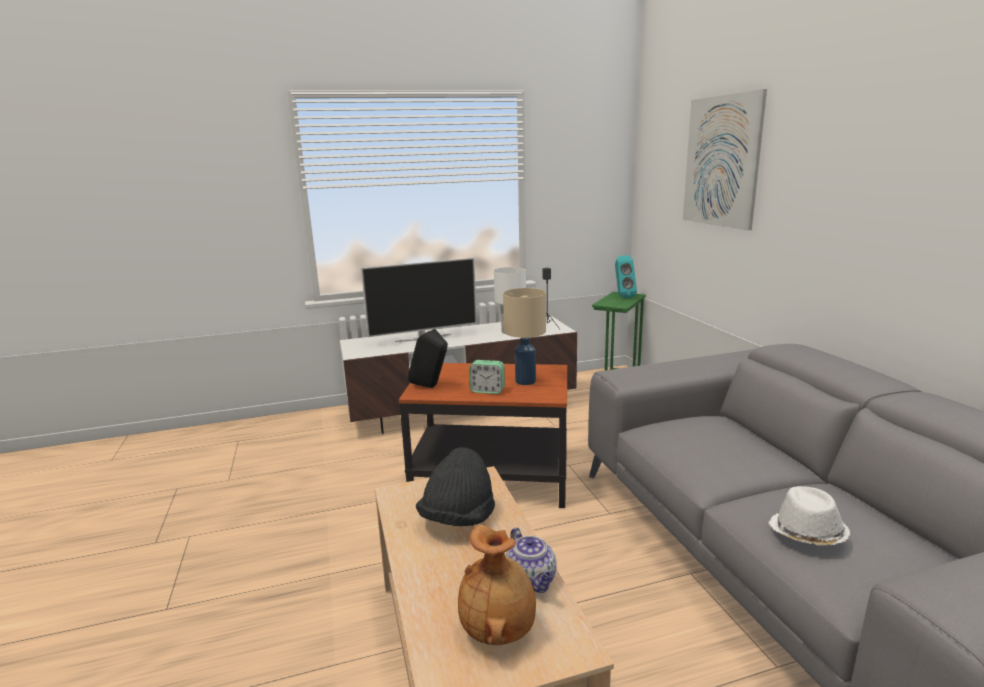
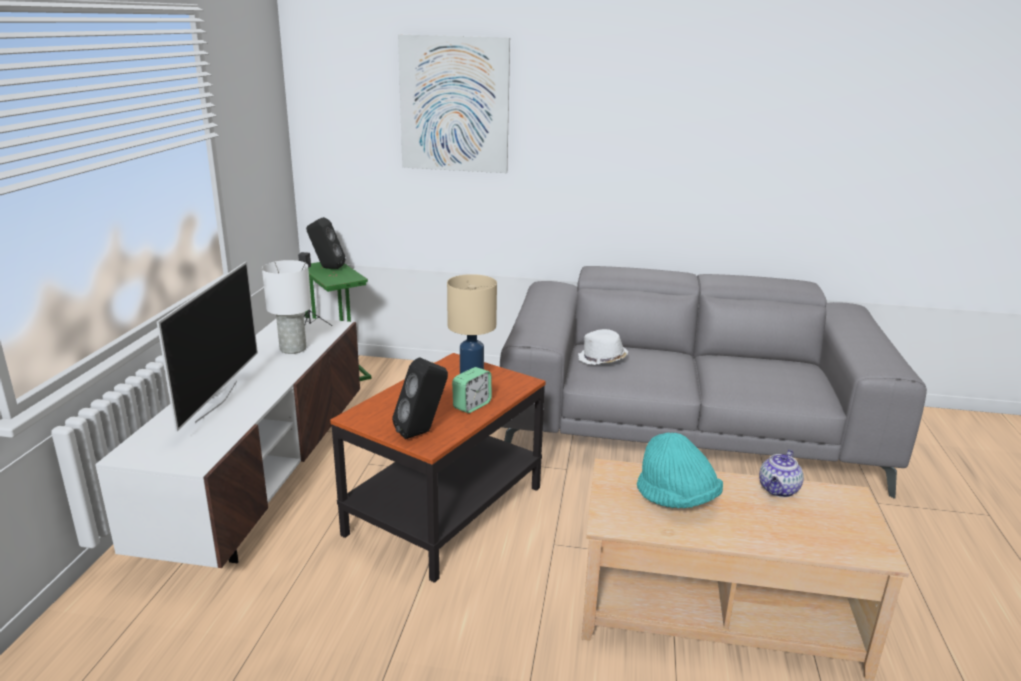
camera: 65 degrees left, 5 degrees up
black hat [416,447,495,526] -> turquoise hat [637,433,723,508]
brown vase [458,524,536,645] -> none
teapot [505,527,557,593] -> teapot turned 120 degrees clockwise [759,450,804,497]
turquoise speaker [615,256,637,298] -> black speaker [306,217,346,269]
white hat [769,486,850,546] -> white hat moved to [578,329,628,365]

